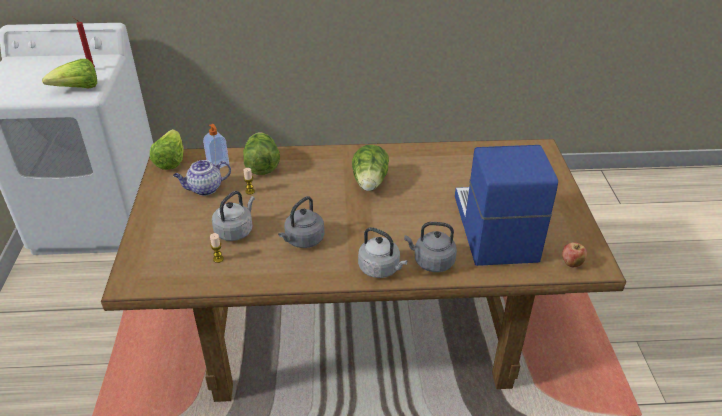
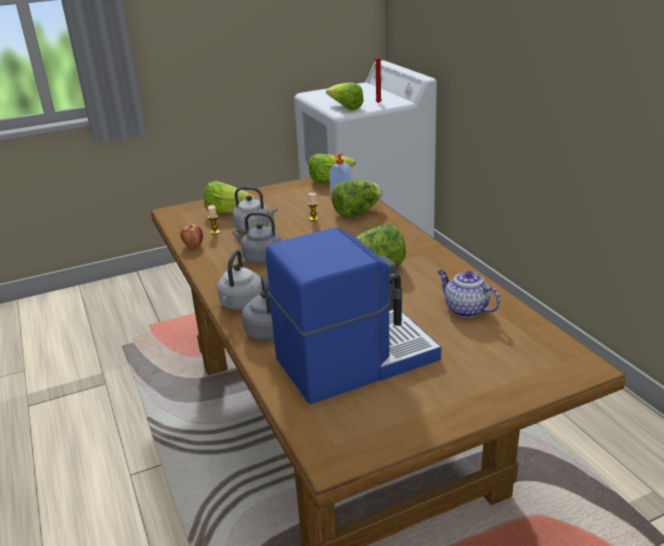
camera: 70 degrees right, 10 degrees down
teapot [173,160,231,196] -> teapot moved to [437,270,501,318]
apple [562,242,587,267] -> apple moved to [180,224,203,248]
none -> lettuce [204,181,257,213]

